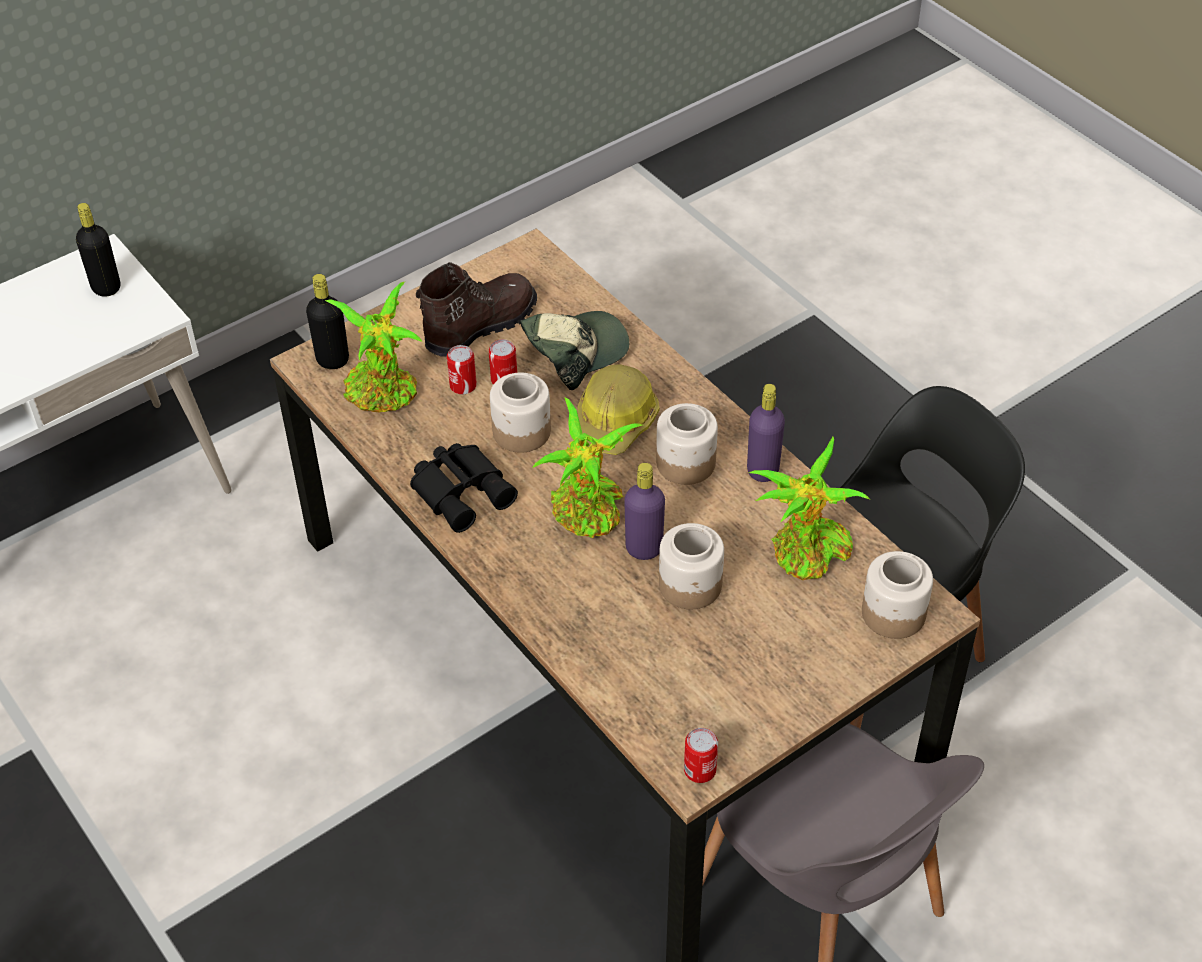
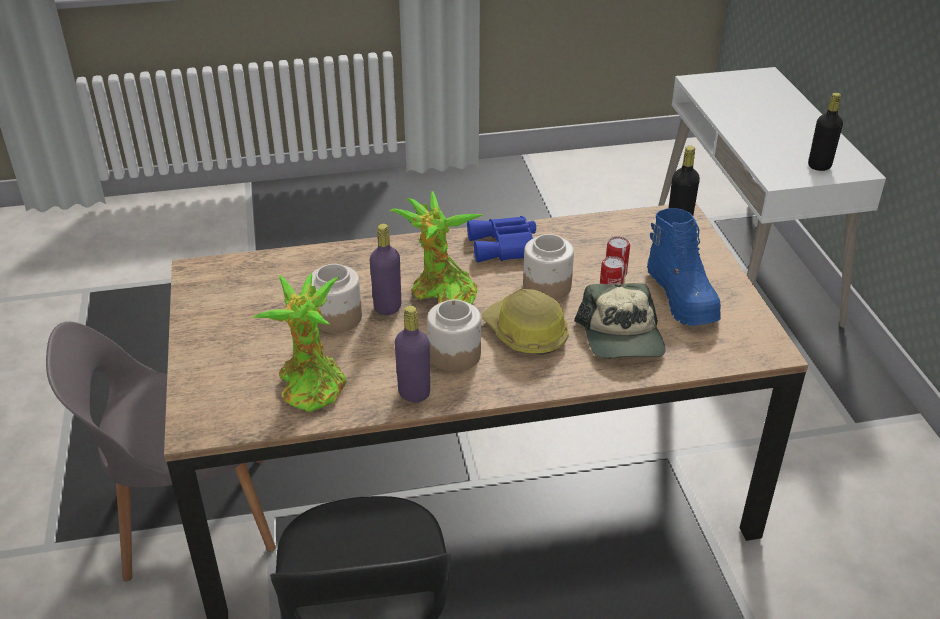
camera: 115 degrees right, 10 degrees down
potted plant [325,281,423,413] -> none
black binoculars [410,443,518,533] -> blue binoculars [467,216,536,263]
brown boot [416,262,537,356] -> blue boot [647,208,721,326]
can [684,728,718,783] -> none
jar [862,551,933,639] -> none

